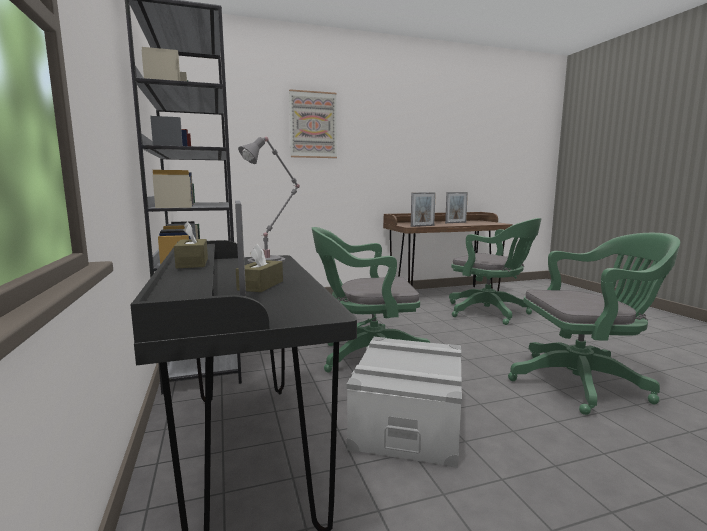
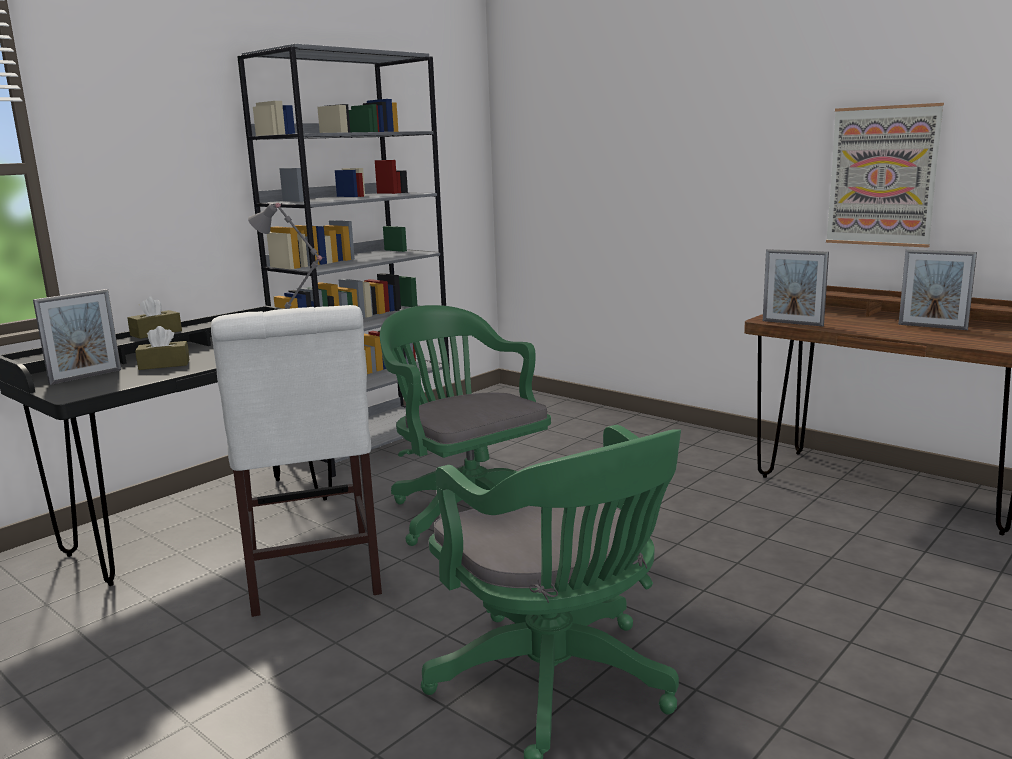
camera: 60 degrees right, 5 degrees up
picture [289,89,337,158] -> picture moved to [826,103,944,248]
grey storage box [347,337,462,468] -> white chair [211,305,382,617]
green office chair [449,218,541,325] -> none

